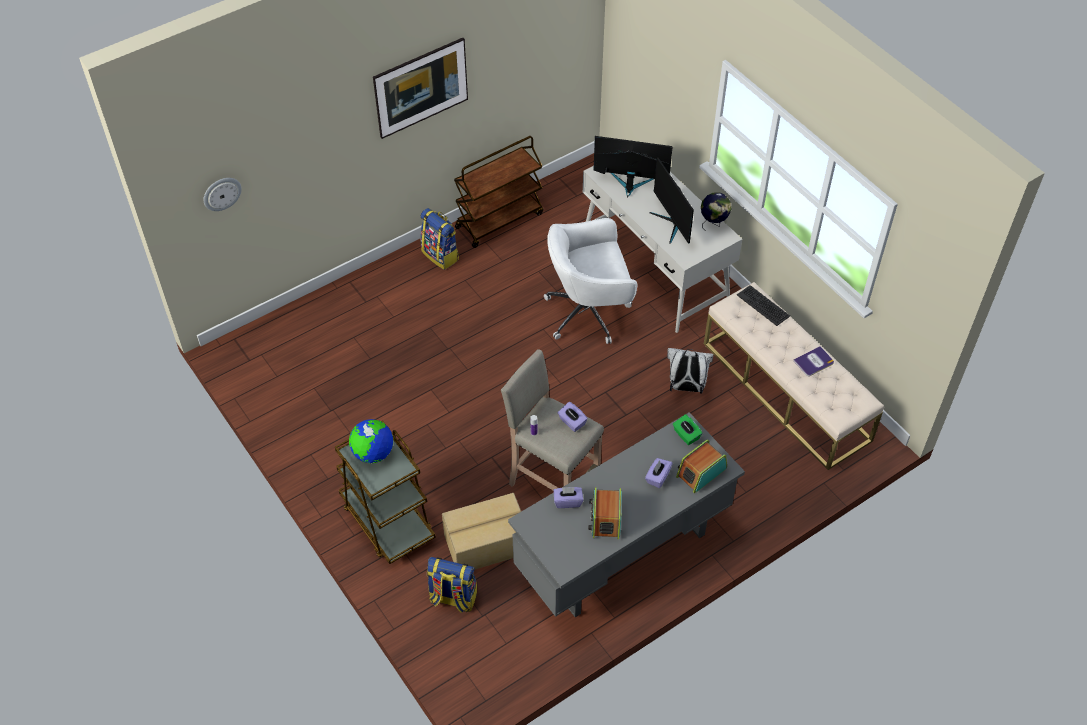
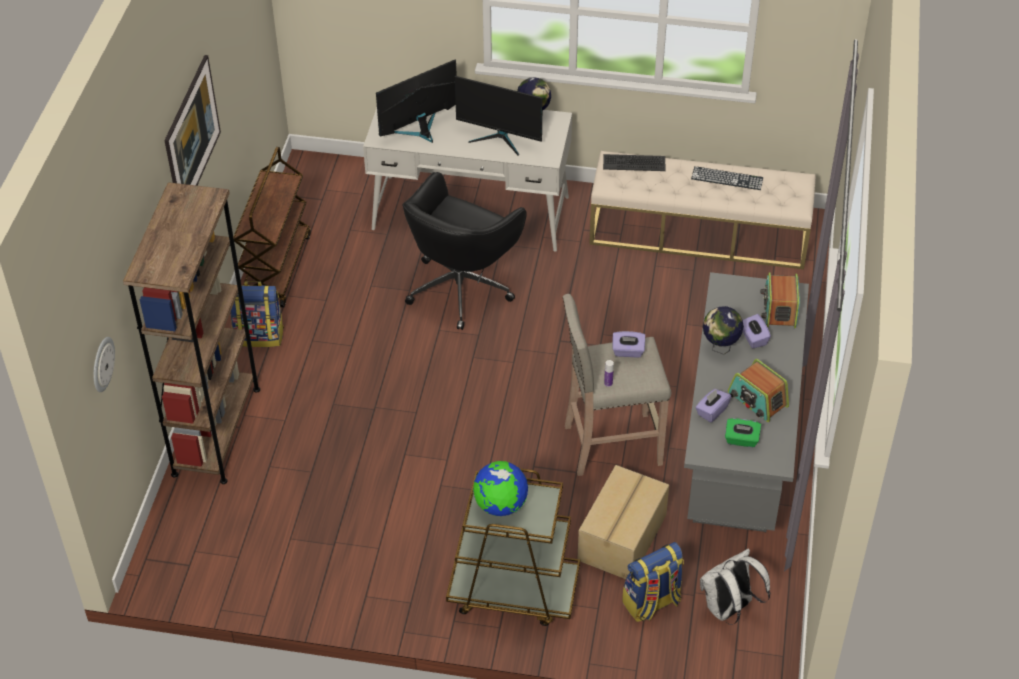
camera: 45 degrees left, 5 degrees down
white office chair [544,218,637,344] -> black office chair [402,172,527,330]
white backpack [667,348,714,393] -> white backpack moved to [700,549,771,625]
green tissue box [673,414,703,445] -> green tissue box moved to [725,418,761,447]
book [793,346,834,376] -> keyboard [691,166,763,190]
none -> brown bookcase [123,182,260,484]
none -> globe [703,306,744,355]

